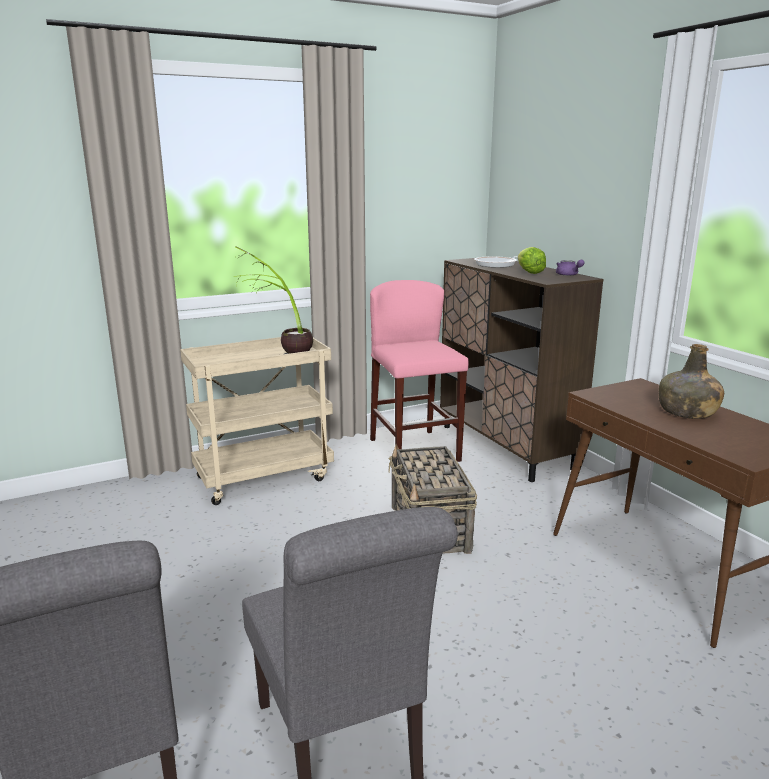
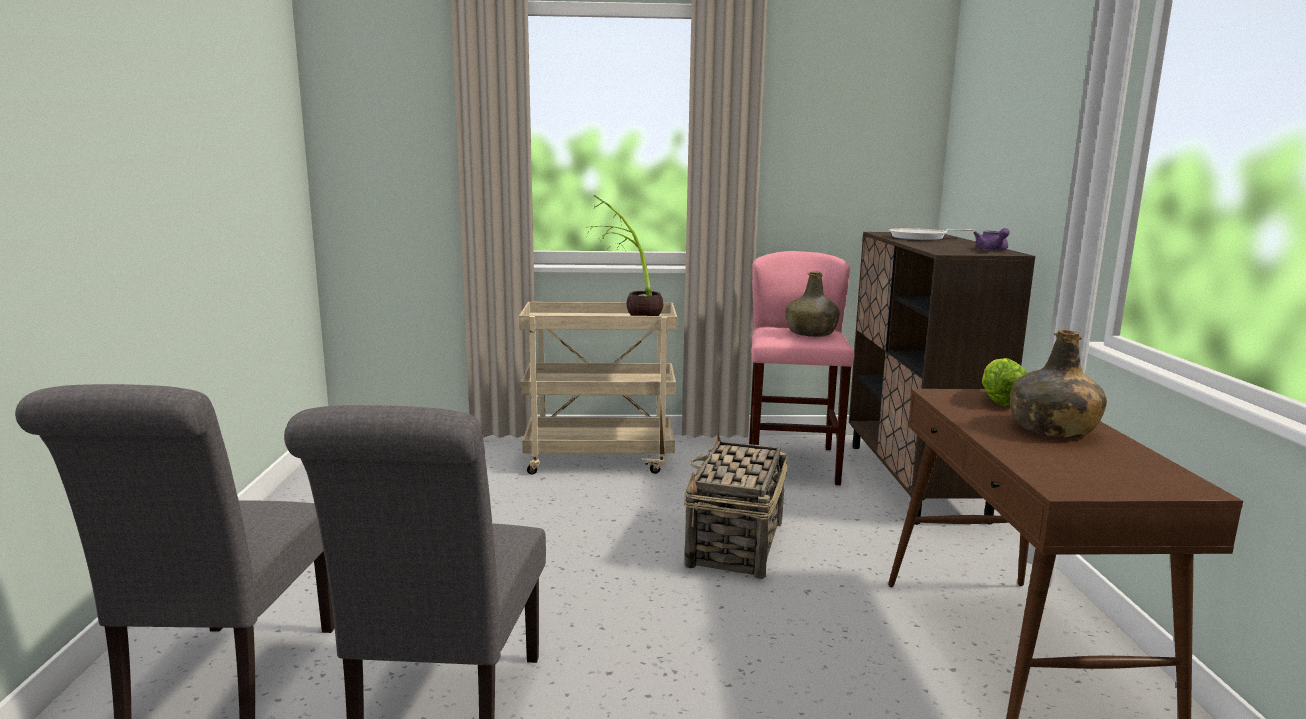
camera: 25 degrees right, 5 degrees down
lettuce [518,247,546,274] -> lettuce moved to [982,358,1027,406]
none -> green bottle [786,271,840,337]

